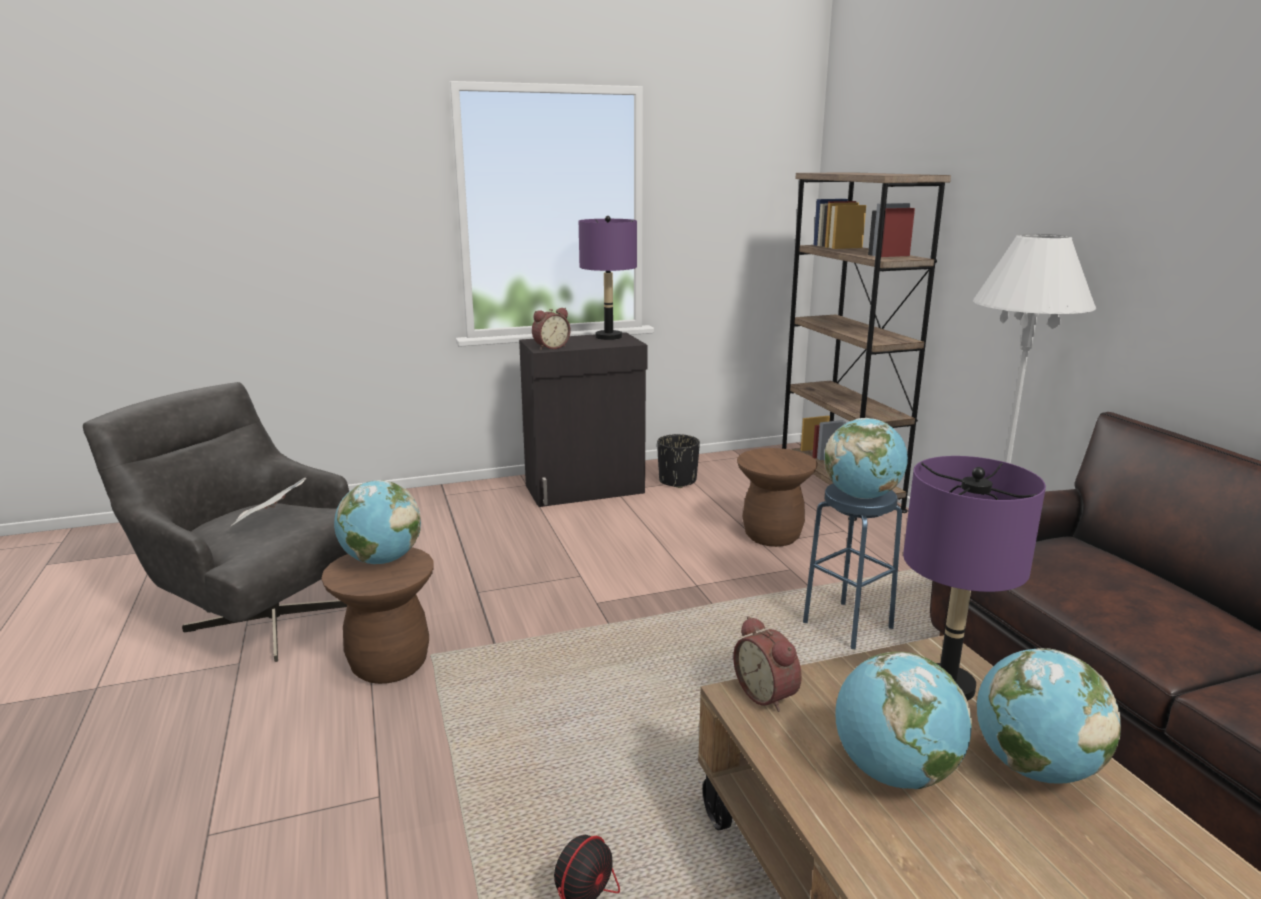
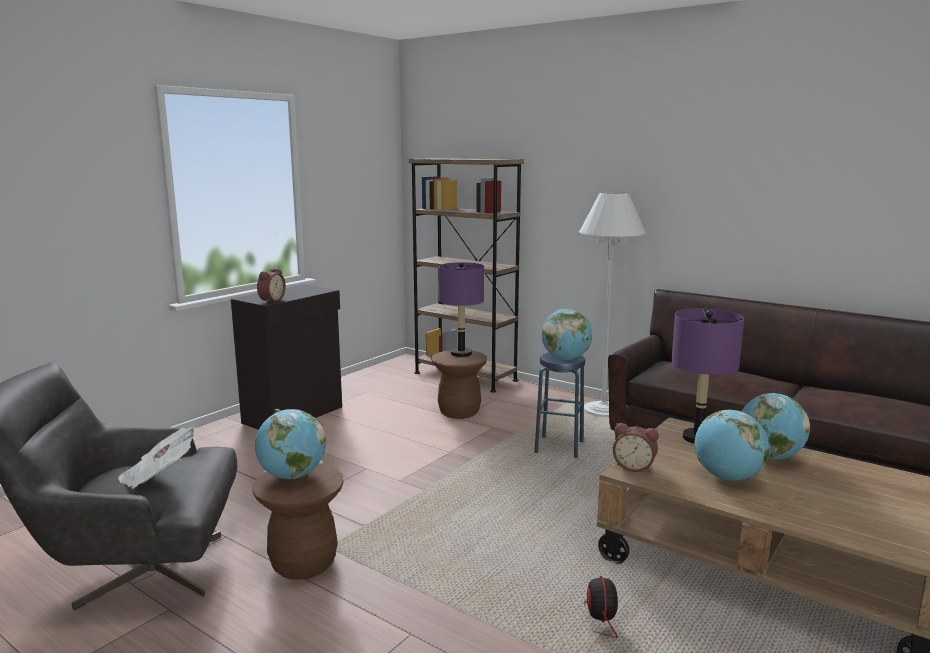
camera: 35 degrees left, 5 degrees down
purple table lamp [579,216,637,340] -> purple table lamp moved to [439,262,484,357]
black planter [657,434,700,488] -> none

